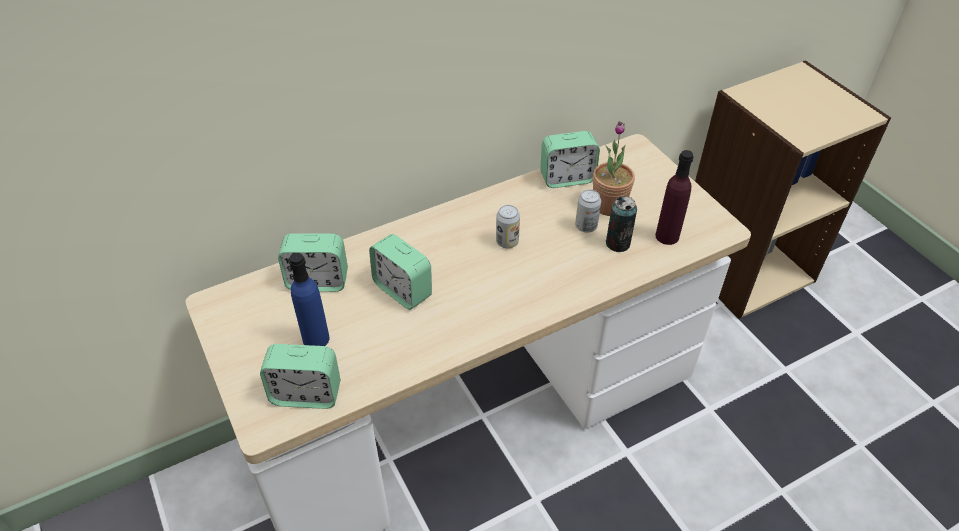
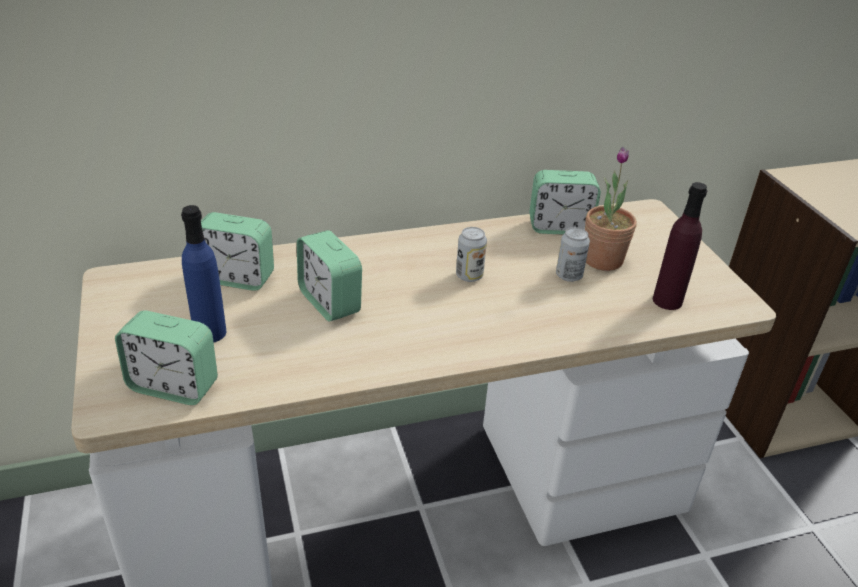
camera: 10 degrees right, 10 degrees down
can [606,196,637,252] -> none

